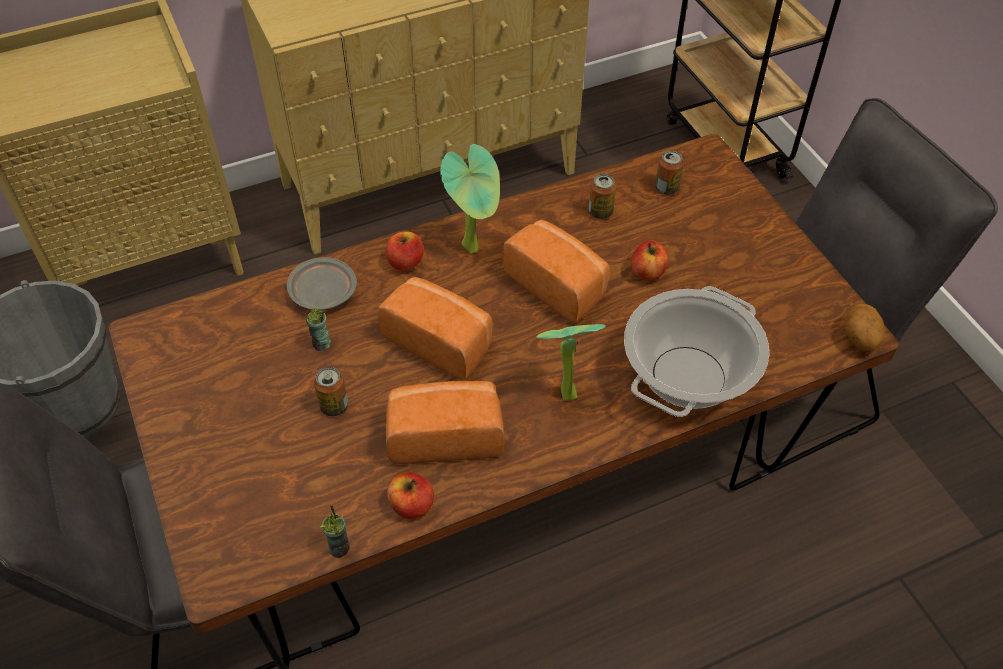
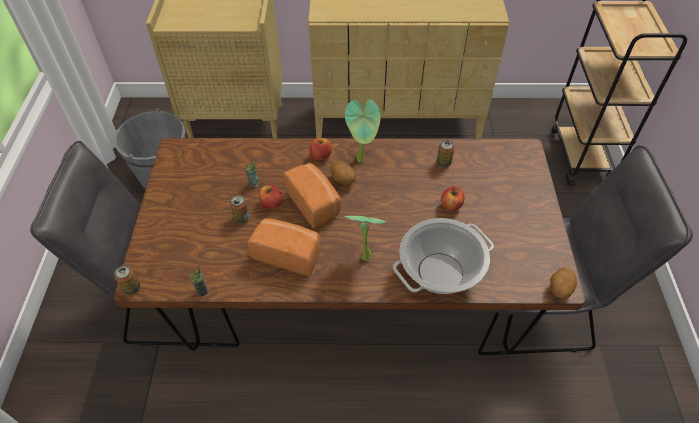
camera: 25 degrees right, 0 degrees up
grey plate [287,257,357,310] -> none
apple [387,472,434,519] -> apple moved to [259,185,282,209]
bread [502,220,610,323] -> none
can [655,150,684,195] -> can moved to [114,265,140,295]
none -> potato [330,161,356,185]

